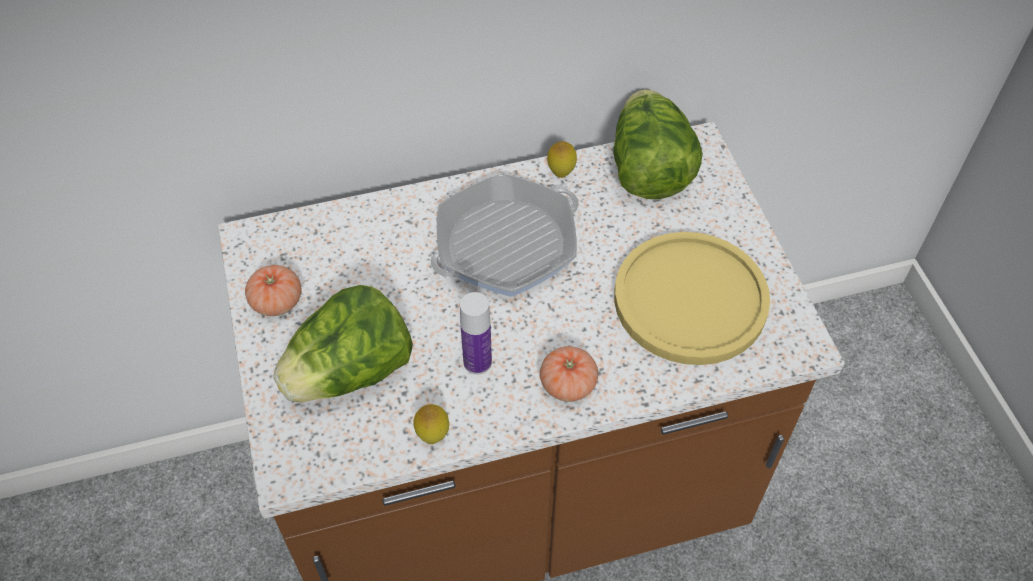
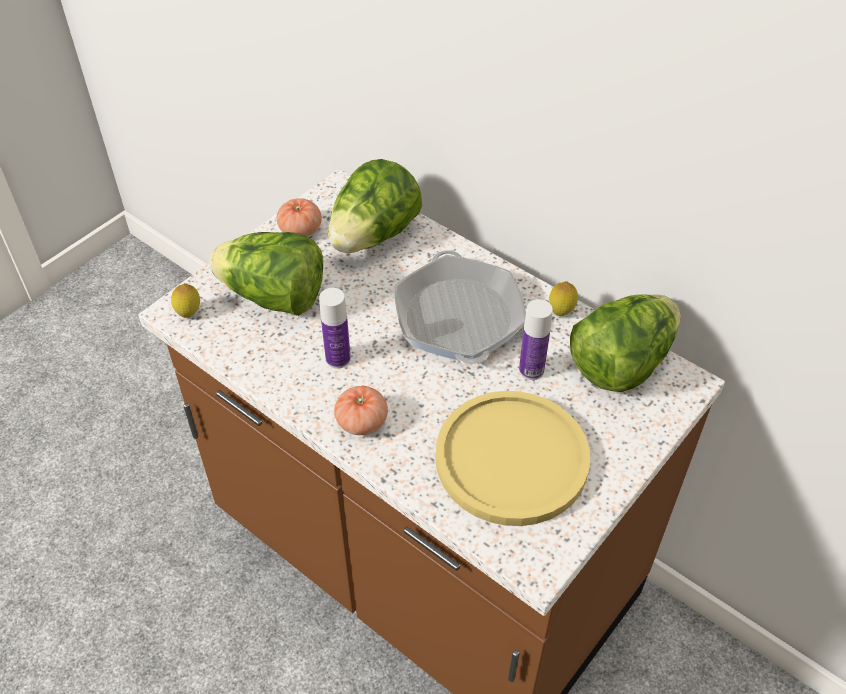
camera: 55 degrees right, 5 degrees down
lemon [413,404,449,444] -> lemon moved to [171,283,200,318]
frying pan [431,173,579,297] -> frying pan turned 60 degrees clockwise [394,250,526,364]
none -> lettuce [328,159,422,253]
none -> bottle [519,299,553,380]

